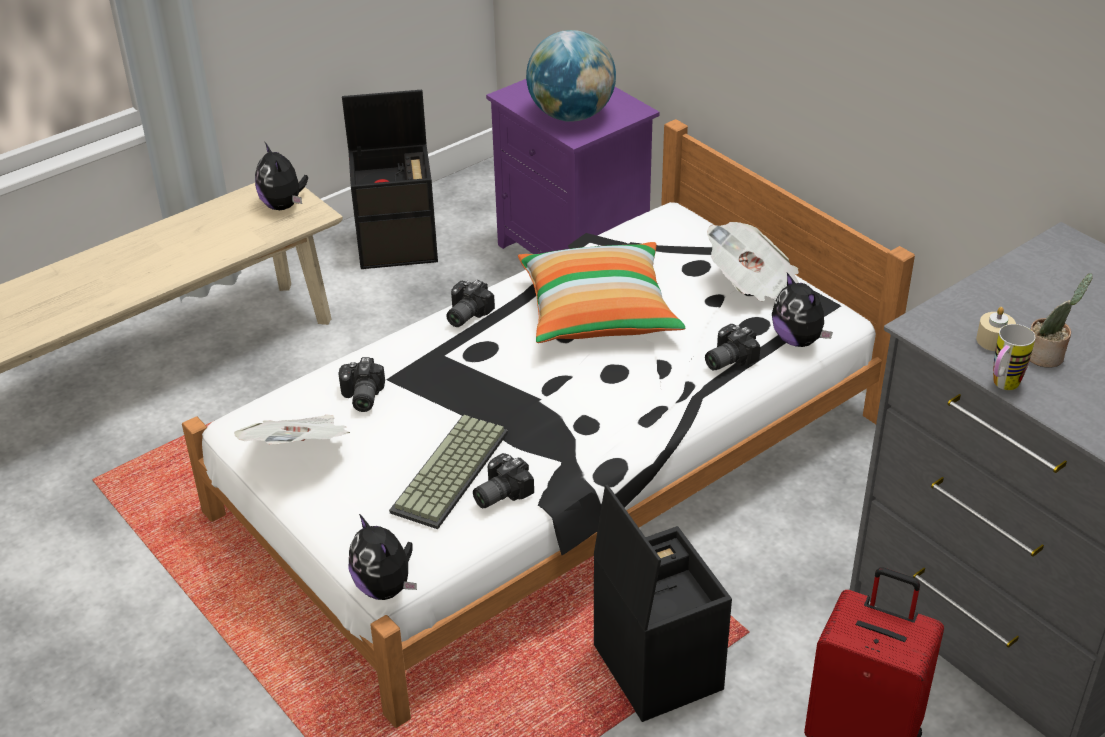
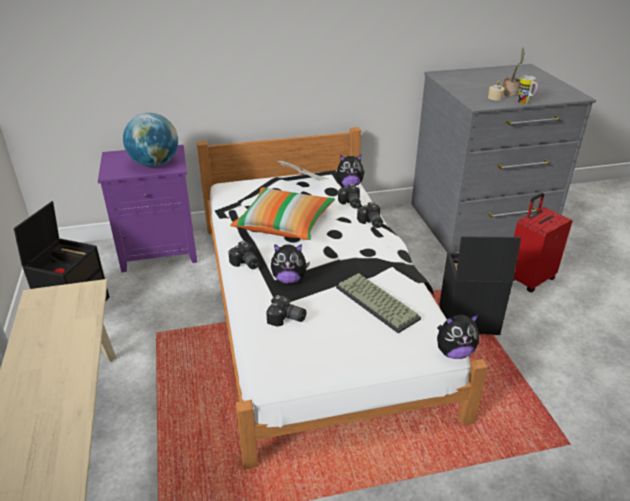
camera: 65 degrees left, 5 degrees down
newspaper [234,415,350,445] -> none
plush toy [255,143,308,210] -> plush toy moved to [271,244,310,284]
camera [473,453,534,508] -> camera moved to [357,202,383,228]

